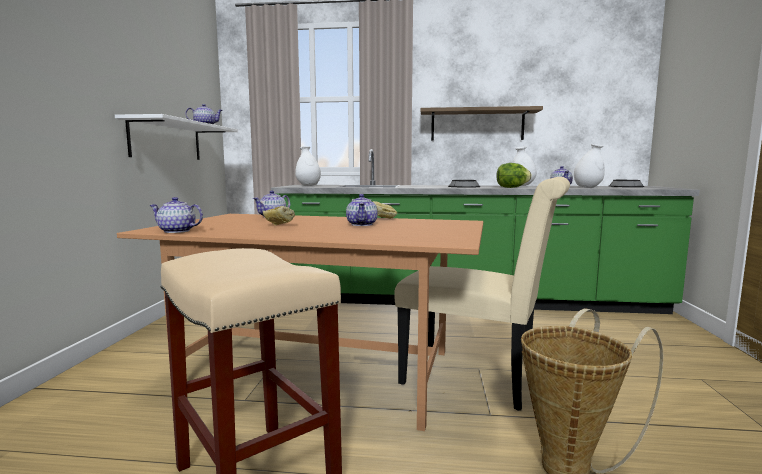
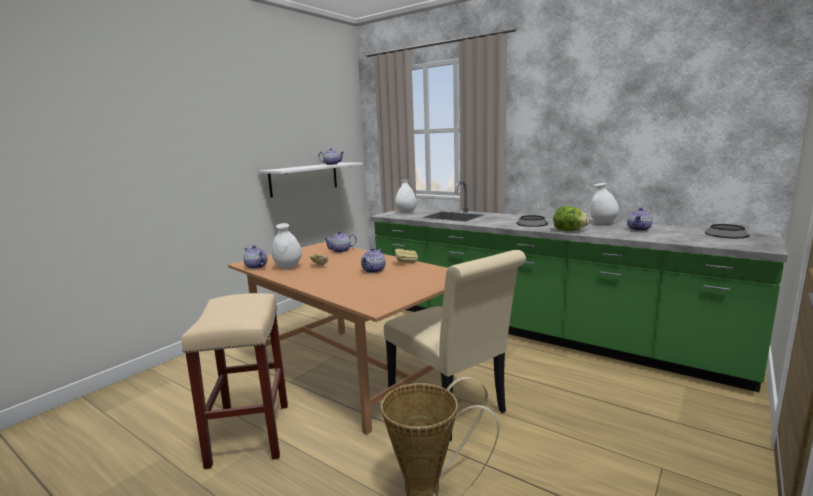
camera: 30 degrees right, 5 degrees up
shelf [420,106,543,141] -> none
white vase [574,144,605,188] -> white vase moved to [272,223,302,269]

